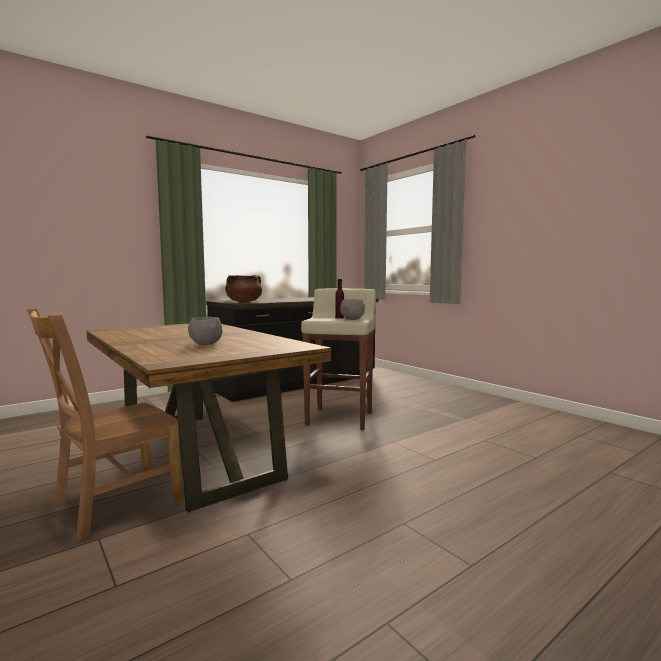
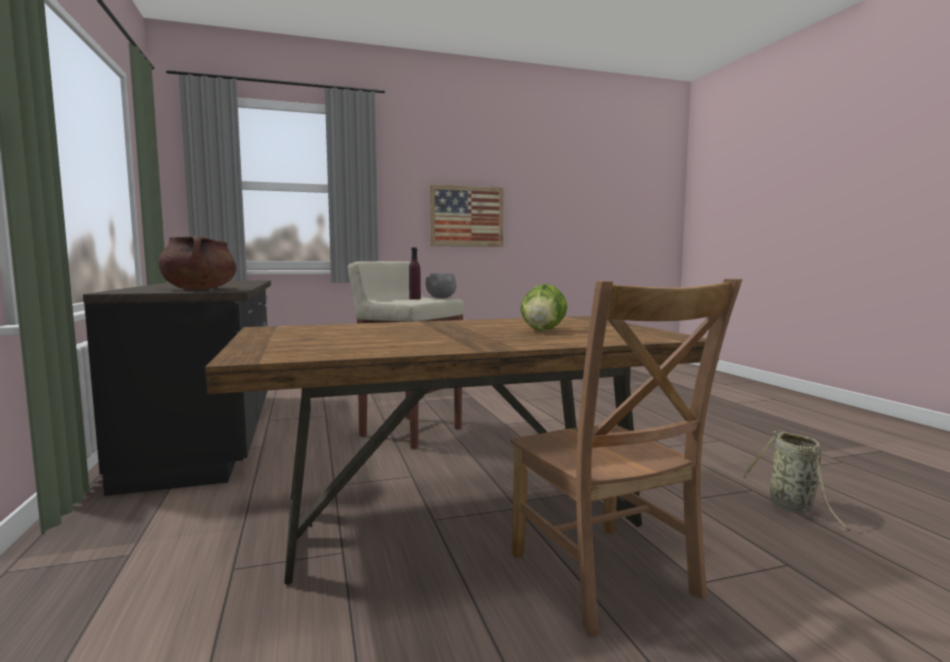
camera: 70 degrees left, 0 degrees up
grey bowl [188,317,222,345] -> lettuce [520,284,567,331]
none -> picture [429,184,504,247]
none -> basket [741,430,850,531]

